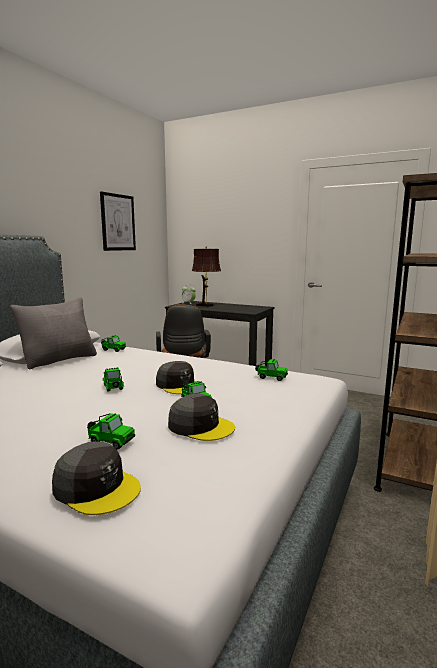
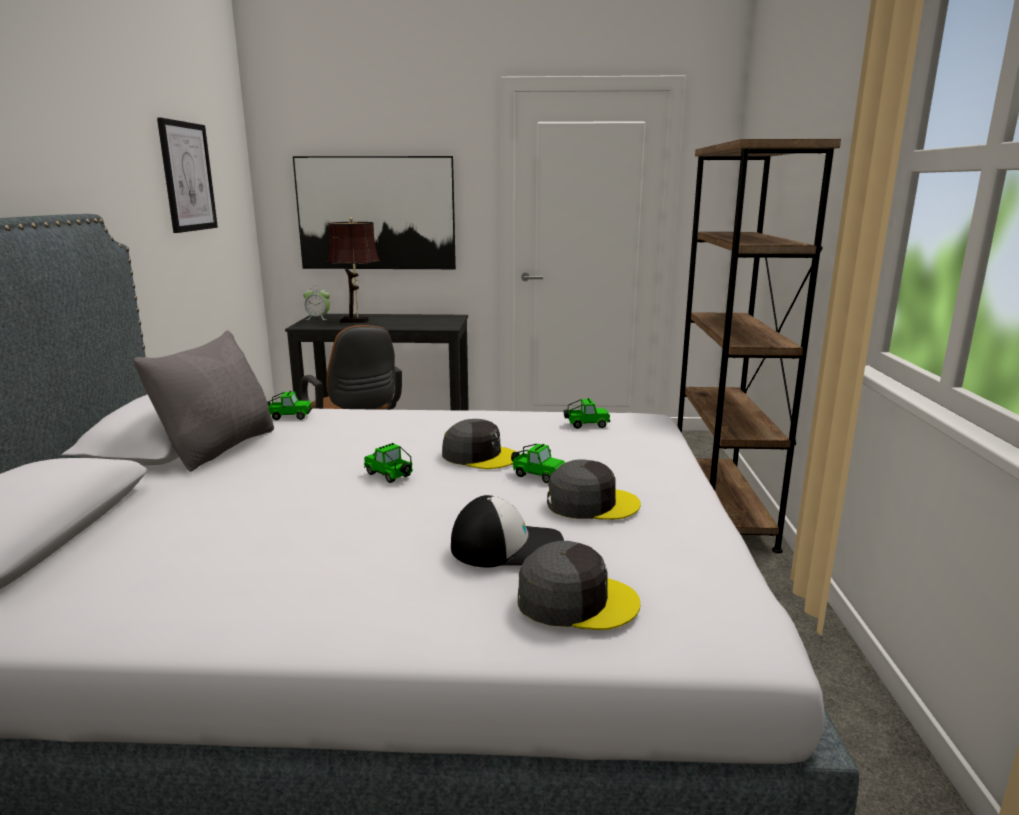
camera: 25 degrees left, 5 degrees up
toy car [87,413,135,450] -> cap [451,495,564,567]
none -> picture [293,156,456,269]

